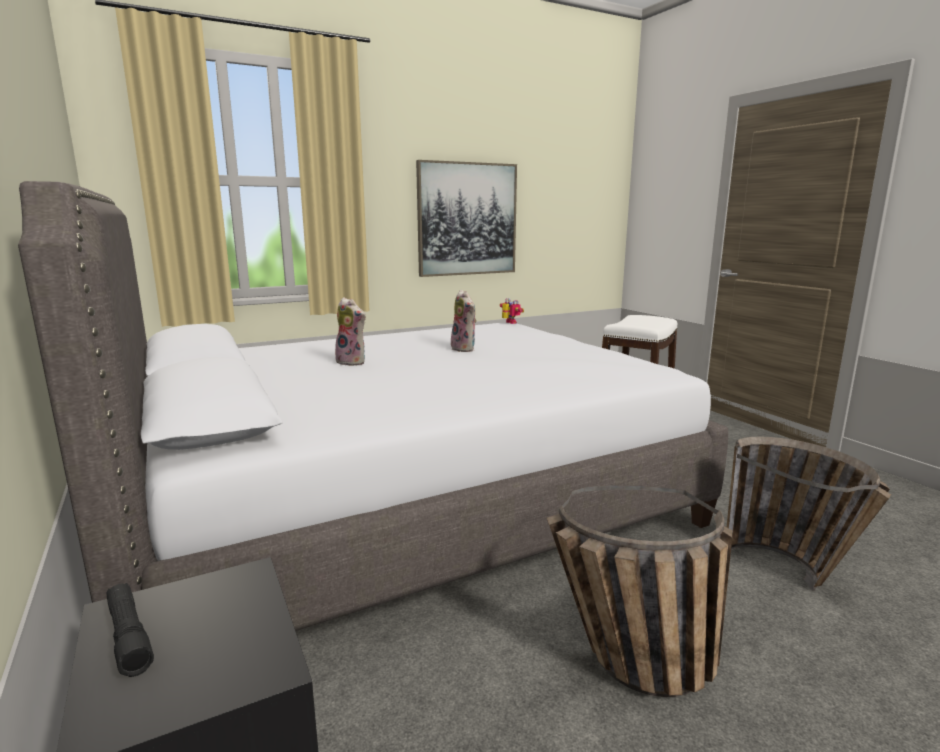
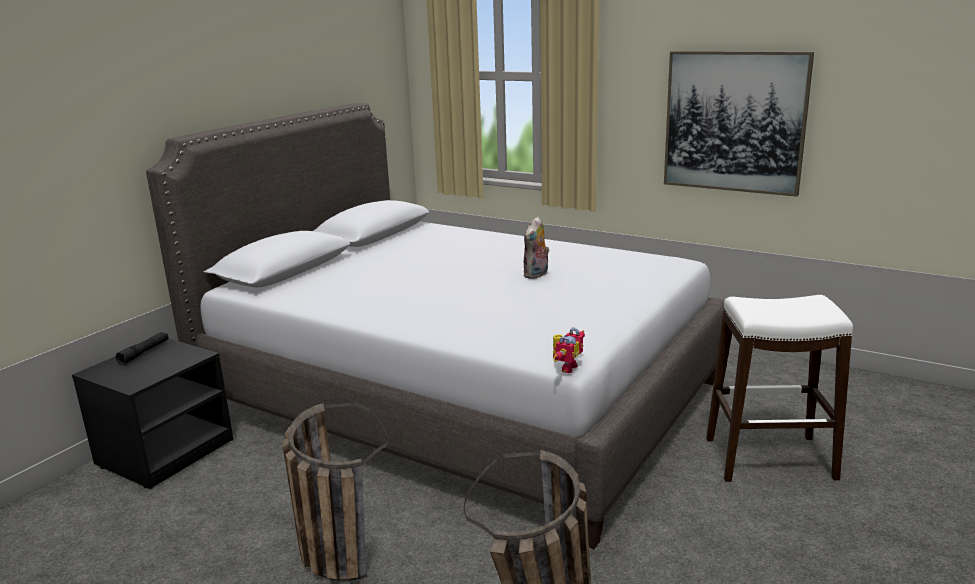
camera: 60 degrees right, 5 degrees up
plush toy [335,297,366,366] -> none
toy robot [500,298,524,324] -> toy robot moved to [553,328,585,373]

